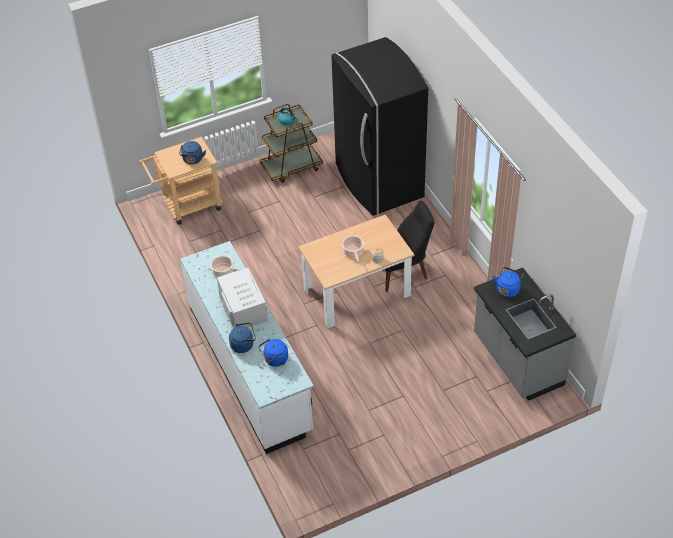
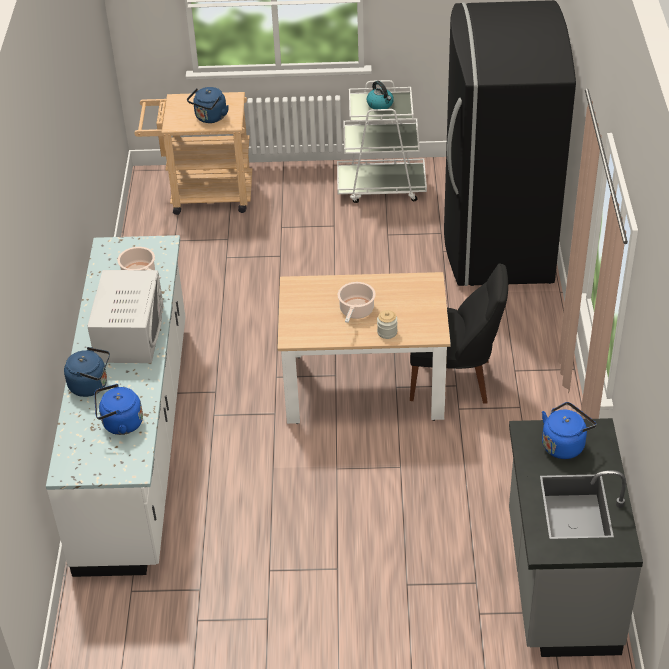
camera: 25 degrees right, 5 degrees down
brown cart [260,104,323,183] -> white cart [337,80,427,203]

